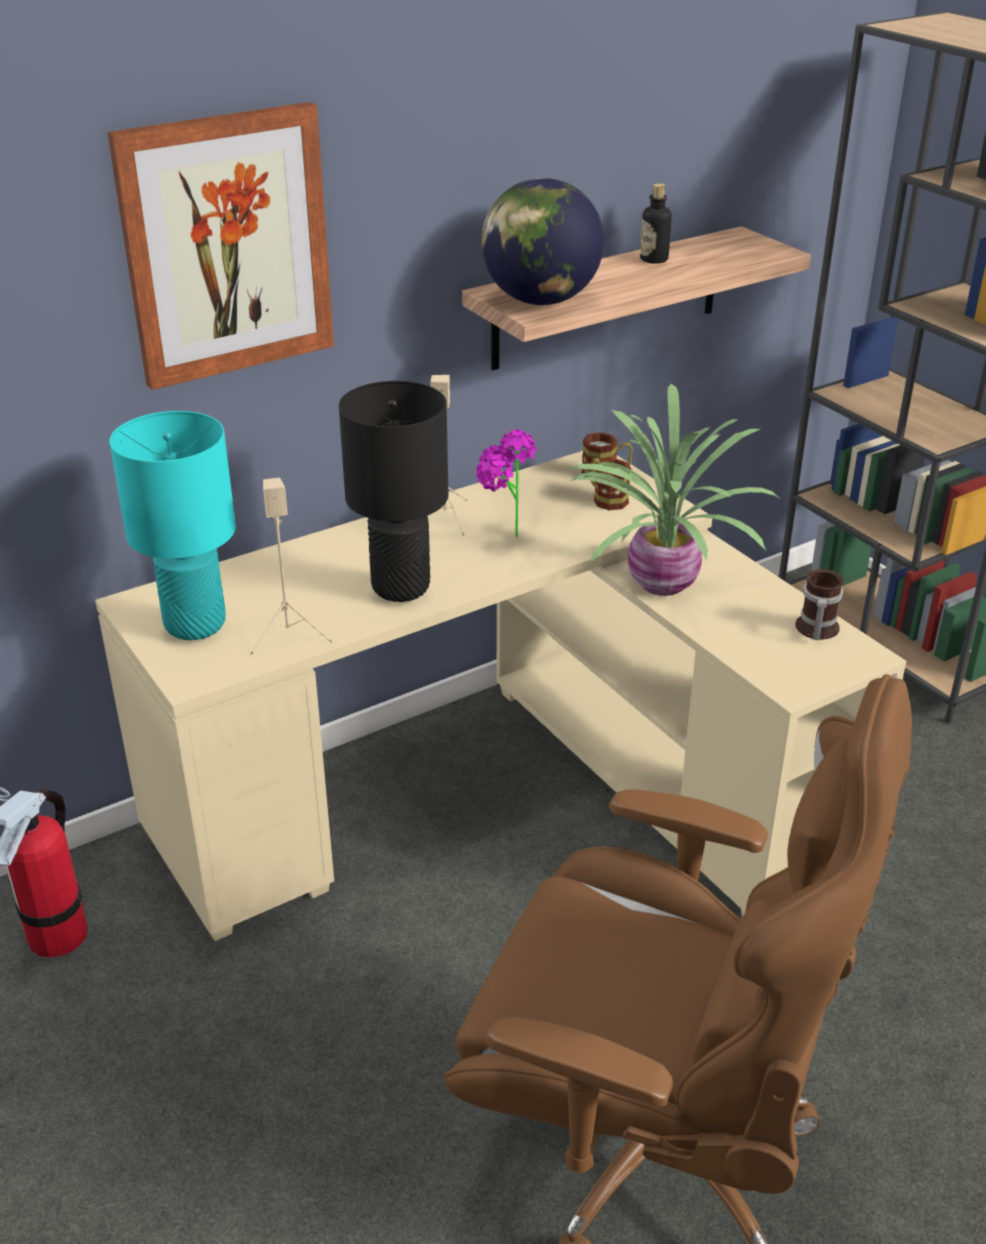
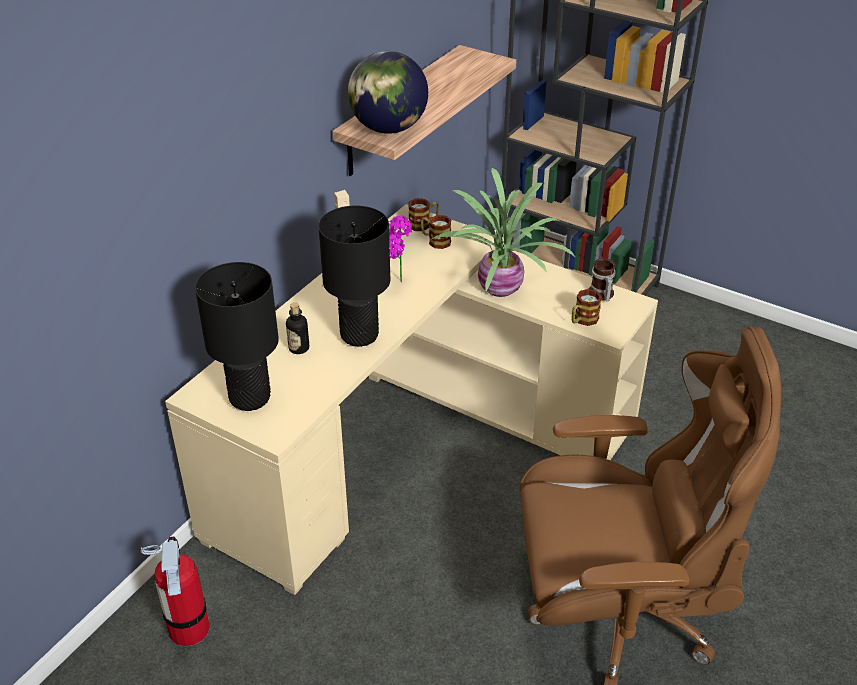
camera: 25 degrees left, 5 degrees up
picture [107,102,334,390] -> none
turquoise table lamp [109,411,236,640] -> black table lamp [195,262,279,411]
beige speaker [250,477,333,655] -> none
bottle [640,183,672,264] -> bottle moved to [286,303,309,354]
none -> mug [572,289,602,326]

